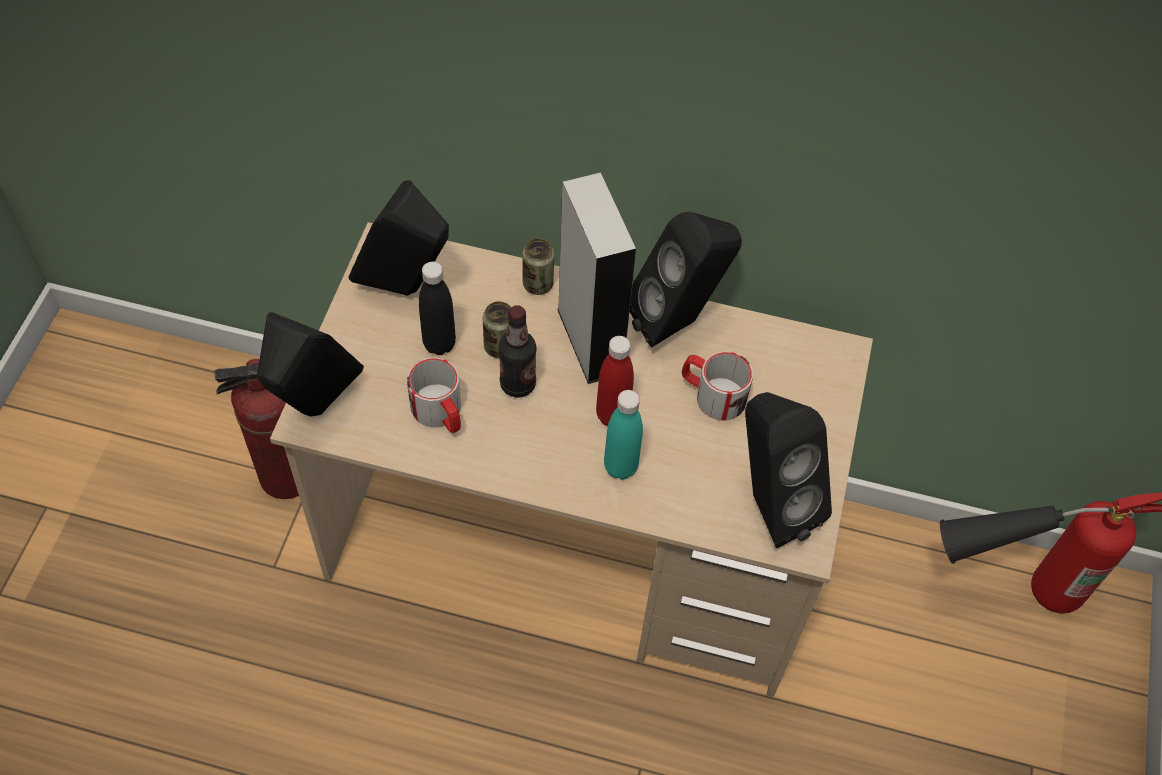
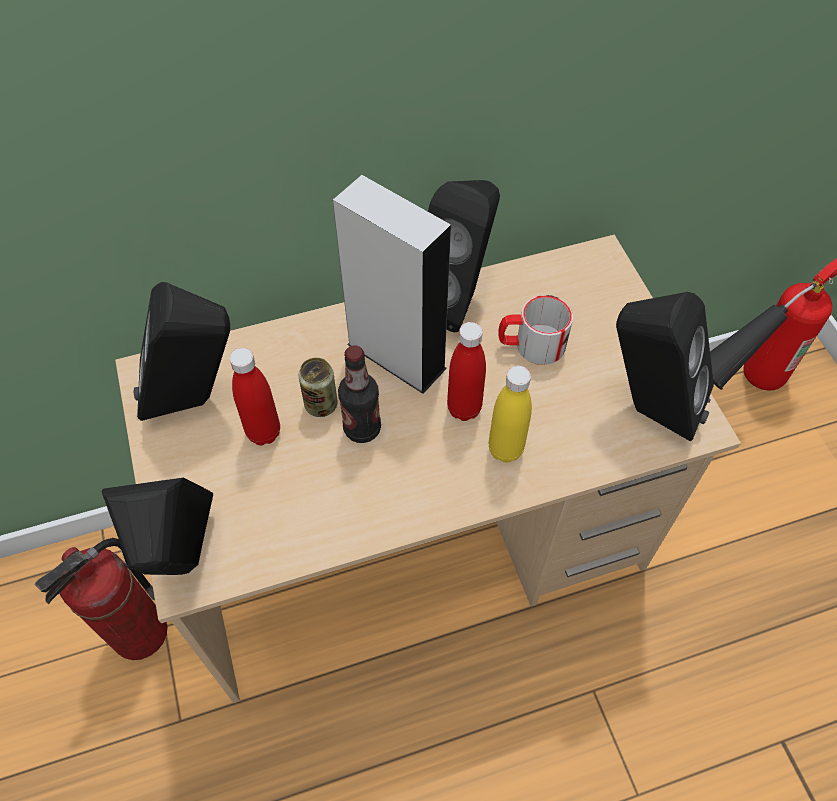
camera: 30 degrees left, 0 degrees up
mug [407,358,461,433] -> none
black bottle [419,262,456,355] -> red bottle [229,348,280,445]
can [523,238,554,295] -> none
turquoise bottle [604,390,643,480] -> yellow bottle [489,366,532,463]

